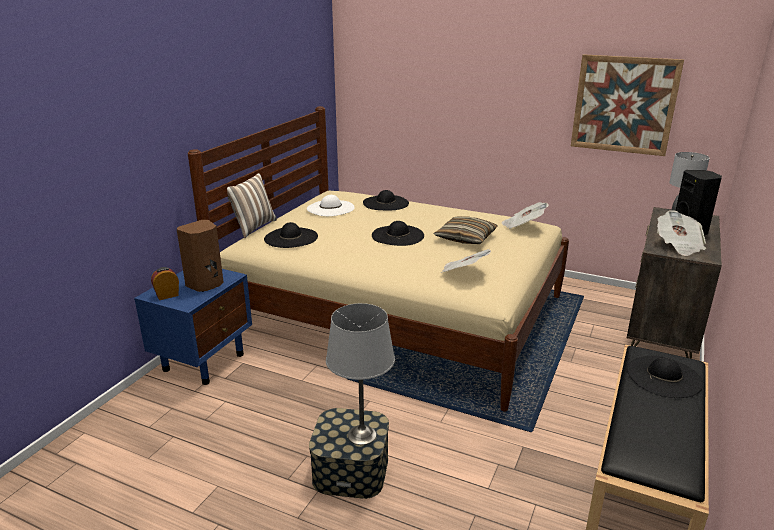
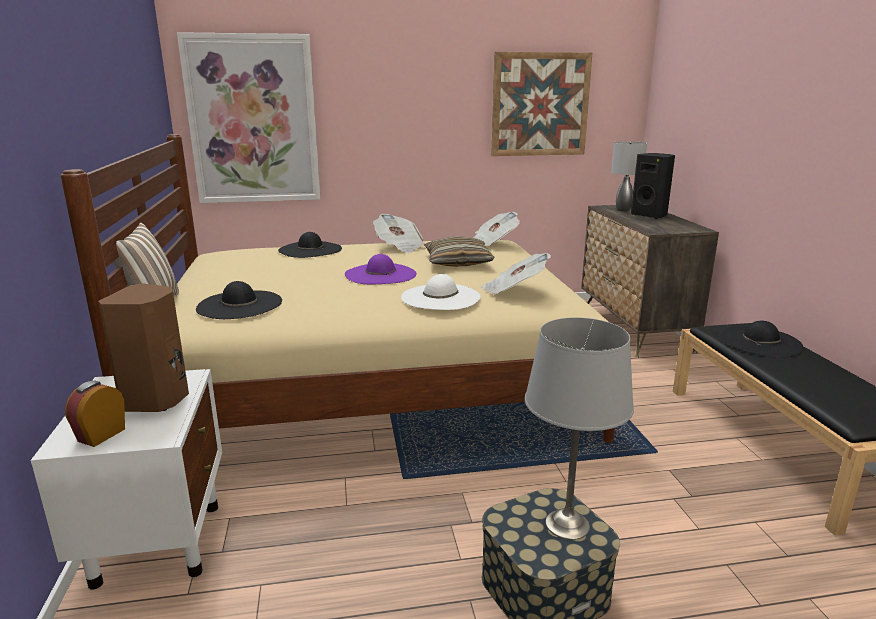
camera: 35 degrees left, 5 degrees down
blue nightstand [134,269,252,385] -> white nightstand [31,369,222,590]
white hat [307,195,355,216] -> white hat moved to [401,274,481,310]
black hat [372,221,424,246] -> purple hat [345,254,417,284]
newspaper [657,210,706,256] -> newspaper moved to [373,214,425,253]
none -> picture [177,32,321,203]

